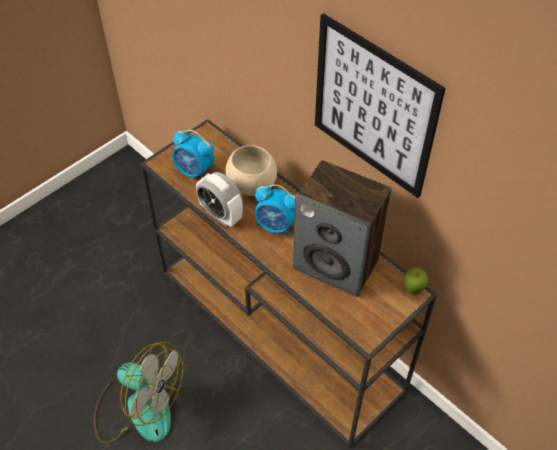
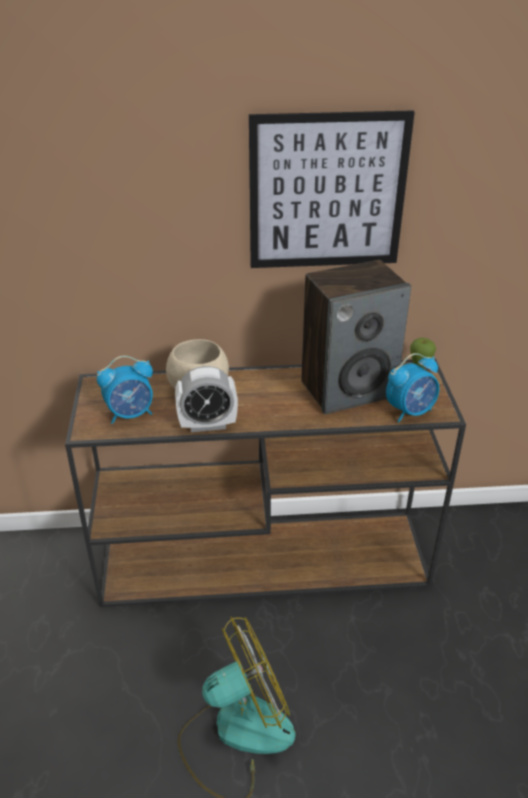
camera: 50 degrees left, 15 degrees down
alarm clock [255,184,296,236] -> alarm clock moved to [386,353,439,422]

